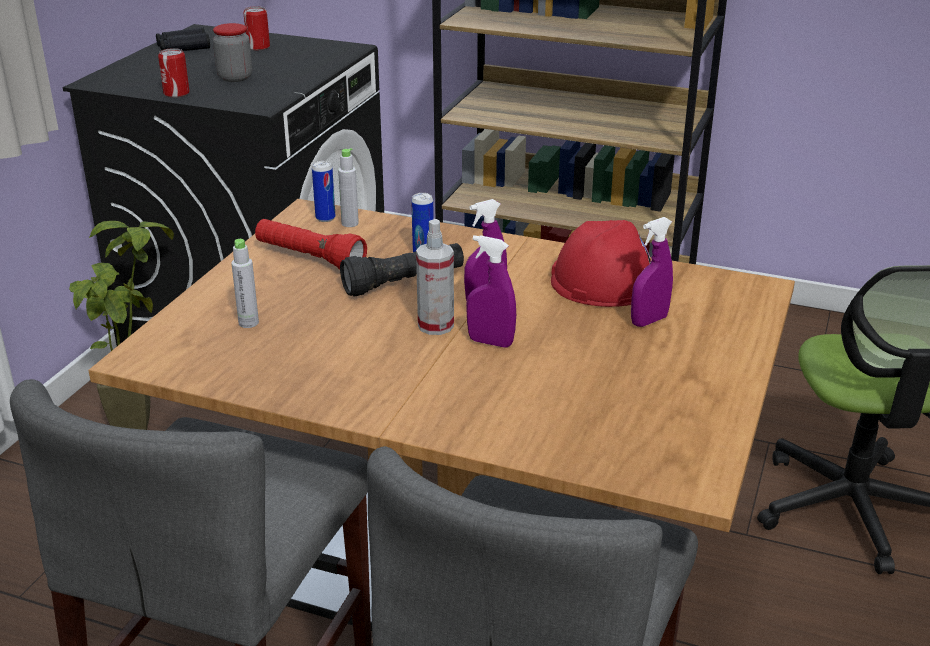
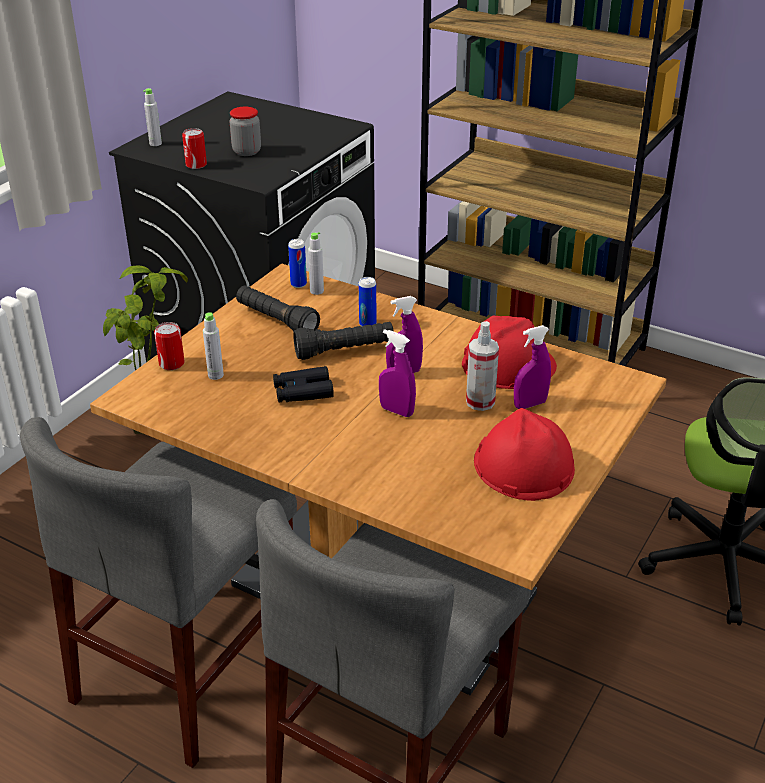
camera: 10 degrees right, 5 degrees up
black binoculars [156,27,210,51] -> black binoculars moved to [273,366,334,403]
can [243,6,270,50] -> can moved to [154,322,185,370]
red flashlight [255,219,367,270] -> black flashlight [236,285,320,332]
spray bottle [416,219,454,335] -> spray bottle moved to [466,321,499,411]
none -> grey bottle [143,88,162,146]
none -> red hard hat [474,408,575,501]

